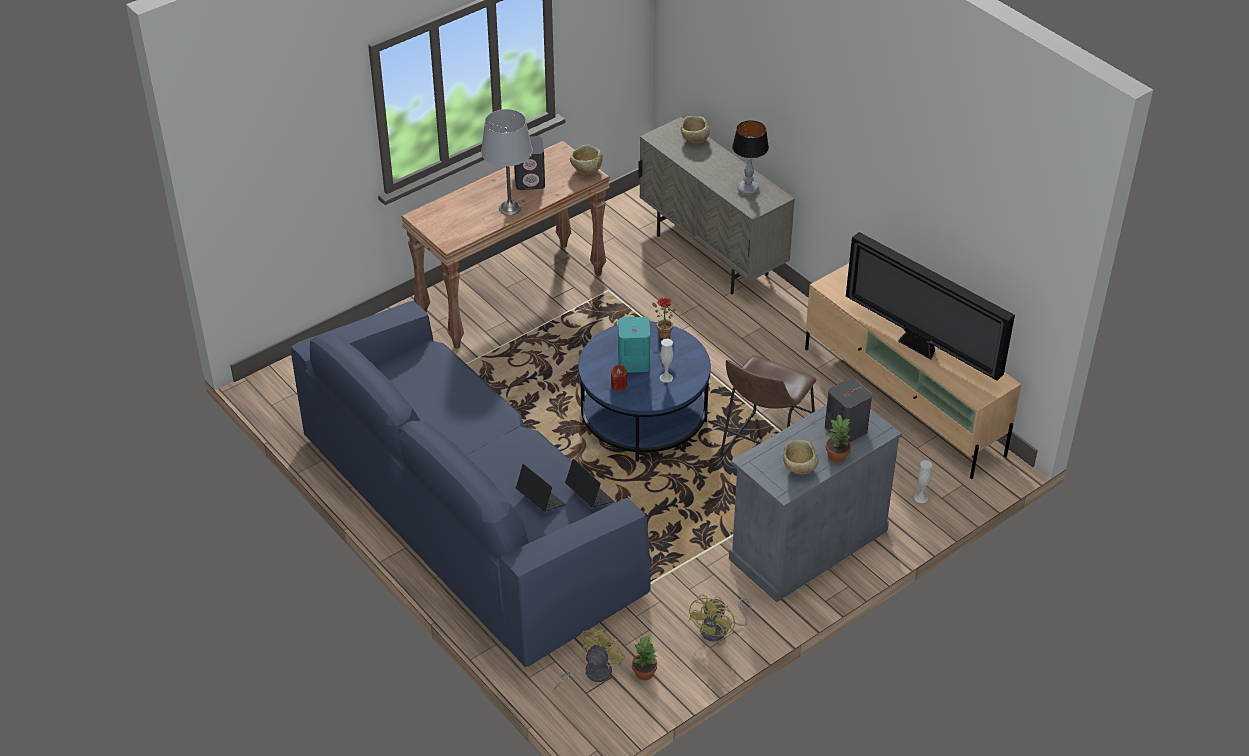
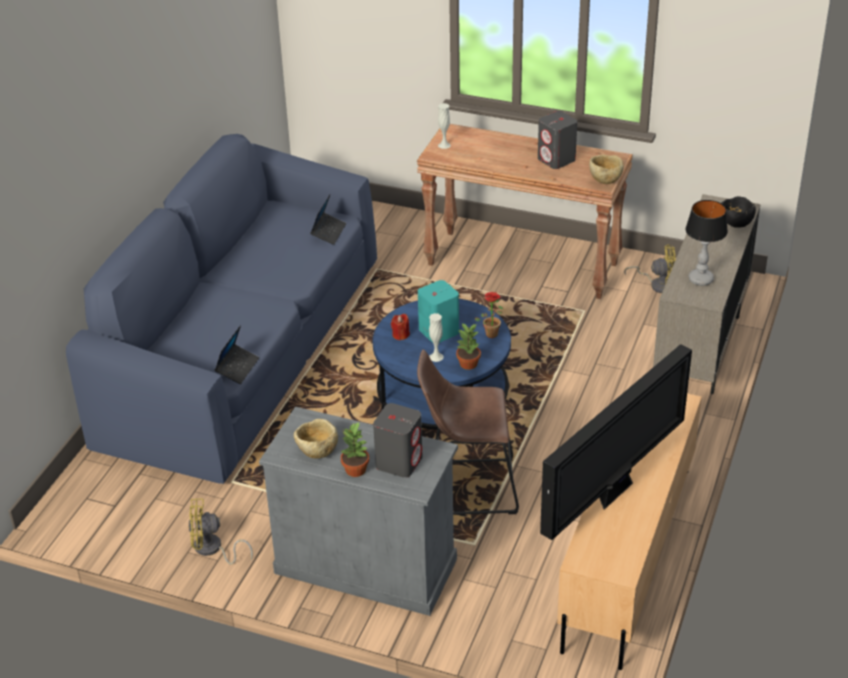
camera: 60 degrees right, 5 degrees down
grey table lamp [481,109,533,215] -> none
laptop [516,464,566,512] -> laptop moved to [310,194,346,245]
yellow fan [554,628,625,690] -> yellow fan moved to [624,245,676,293]
potted plant [632,636,657,681] -> potted plant moved to [456,323,481,370]
beige bowl [681,116,710,143] -> black bowl [721,196,756,228]
television [846,232,1015,381] -> television turned 150 degrees counterclockwise [540,344,692,540]
white vase [914,460,932,503] -> white vase moved to [438,103,451,149]

